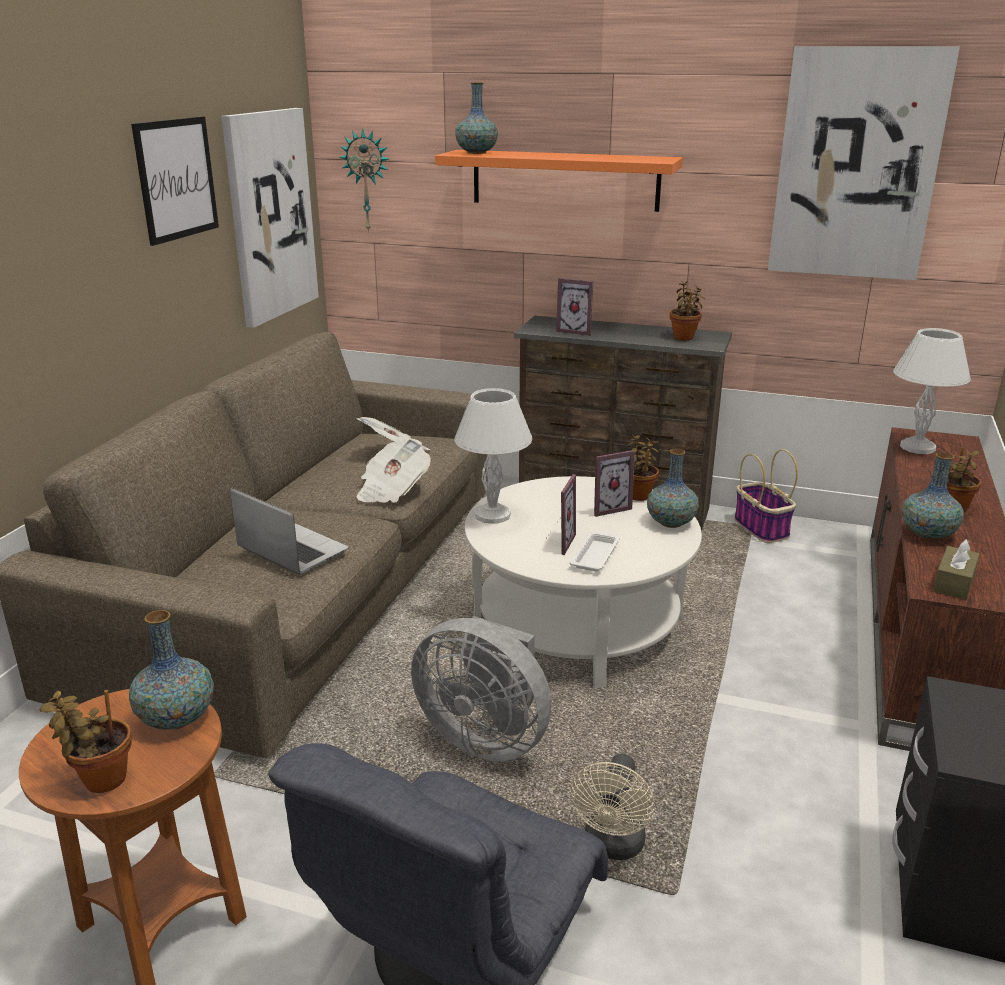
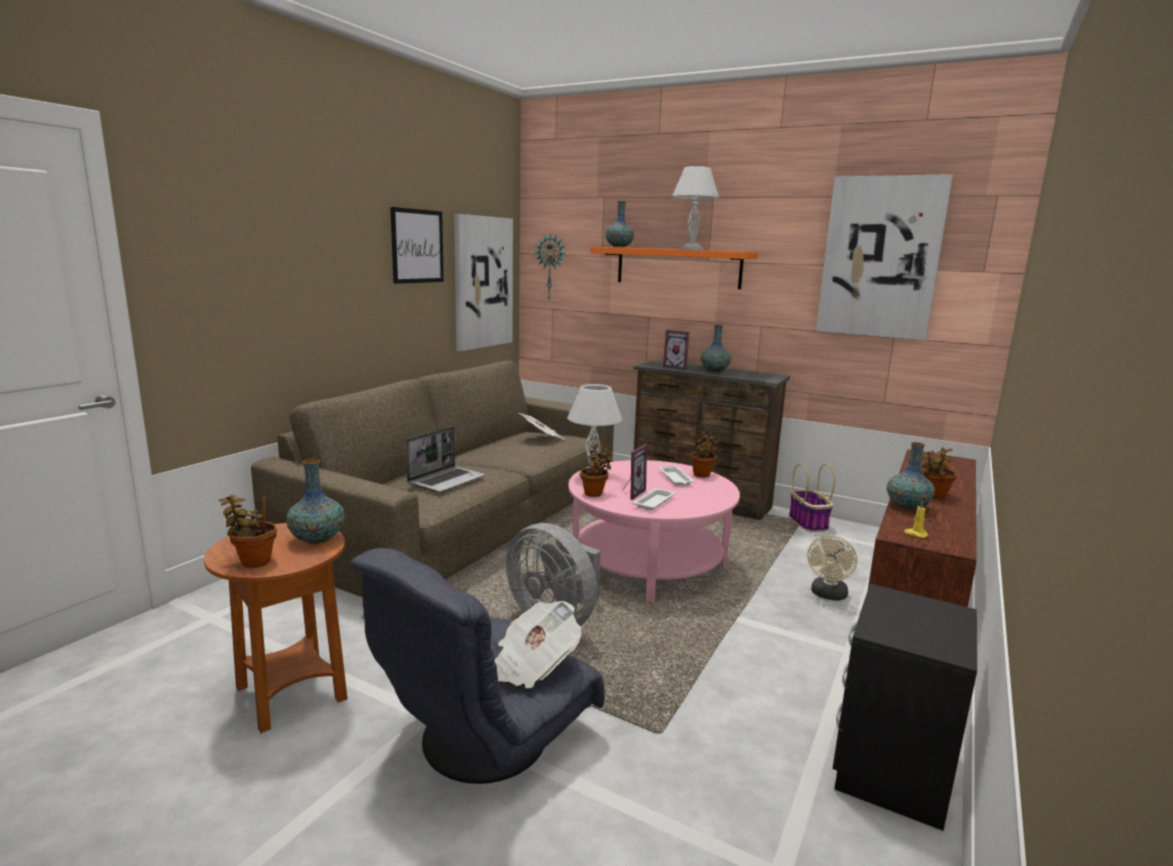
camera: 10 degrees right, 10 degrees down
laptop [230,488,348,575] -> laptop turned 75 degrees clockwise [406,427,486,493]
newspaper [356,439,431,503] -> newspaper moved to [494,601,582,688]
white coffee table [465,476,702,688] -> pink coffee table [568,460,740,602]
beige fan [571,754,654,860] -> beige fan moved to [807,535,857,601]
picture frame [594,450,635,517] -> white tray [659,466,694,486]
vase [647,449,699,528] -> vase moved to [700,325,731,372]
potted plant [670,281,705,341] -> potted plant moved to [580,444,613,497]
white table lamp [893,328,971,454] -> white table lamp moved to [672,166,719,250]
brown tissue box [933,539,980,600] -> yellow candle [904,501,929,538]

